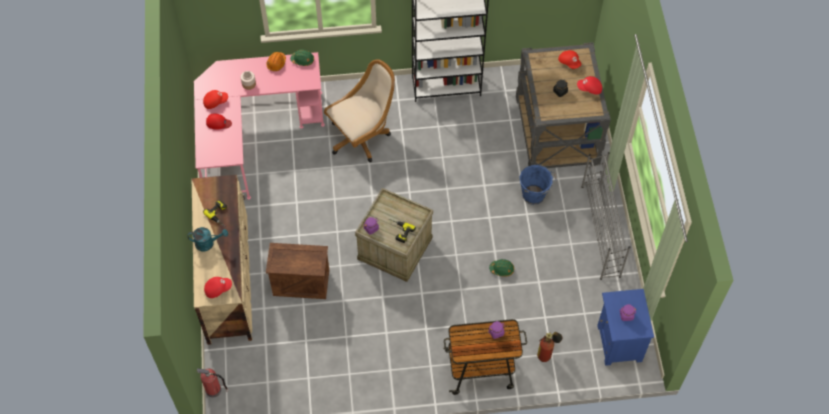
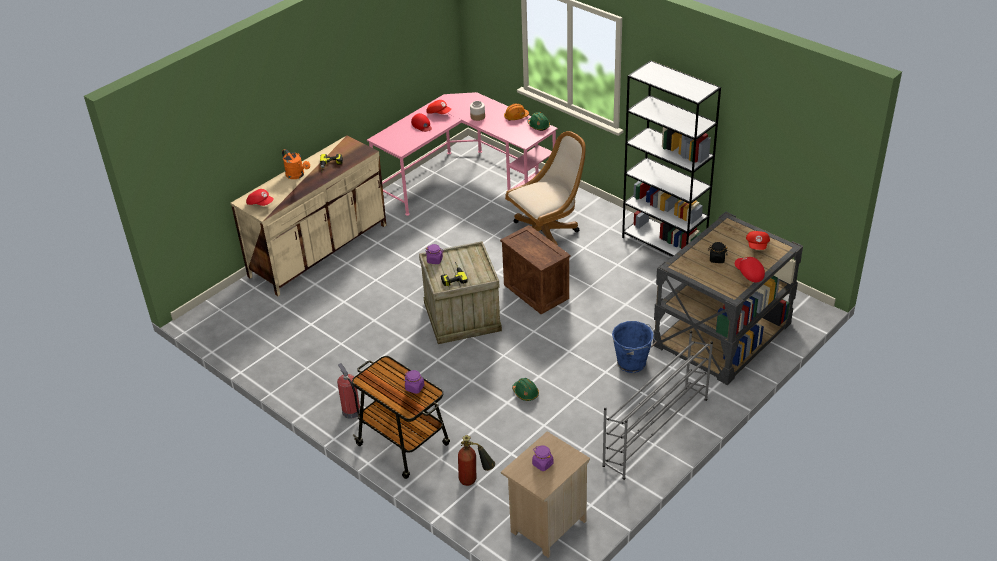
camera: 50 degrees right, 20 degrees down
turquoise watering can [187,227,228,251] -> orange watering can [282,149,310,179]
fire extinguisher [197,368,229,397] -> fire extinguisher moved to [337,363,360,419]
crate [266,243,329,299] -> crate moved to [500,225,570,314]
office chair [324,59,395,162] -> office chair turned 45 degrees counterclockwise [505,131,586,246]
blue nightstand [597,289,654,366] -> beige nightstand [501,432,590,558]

